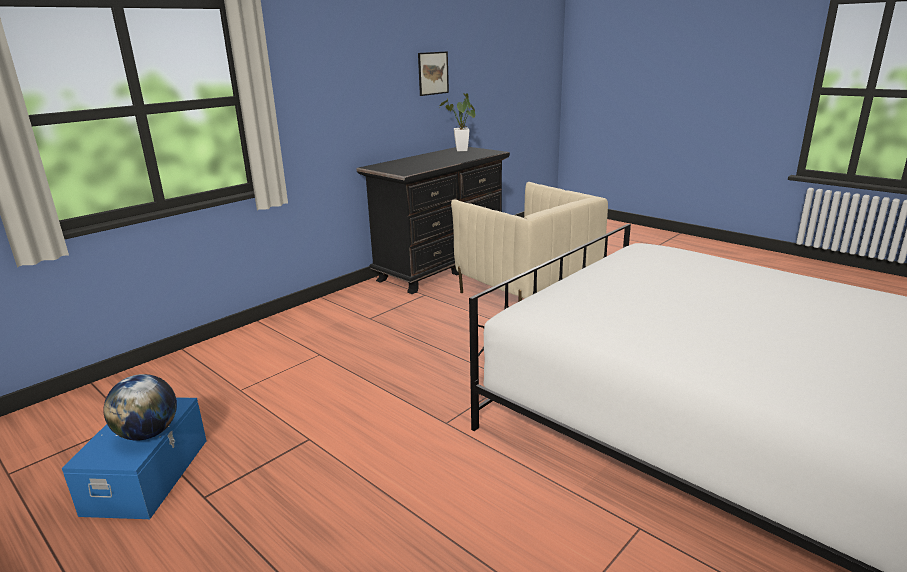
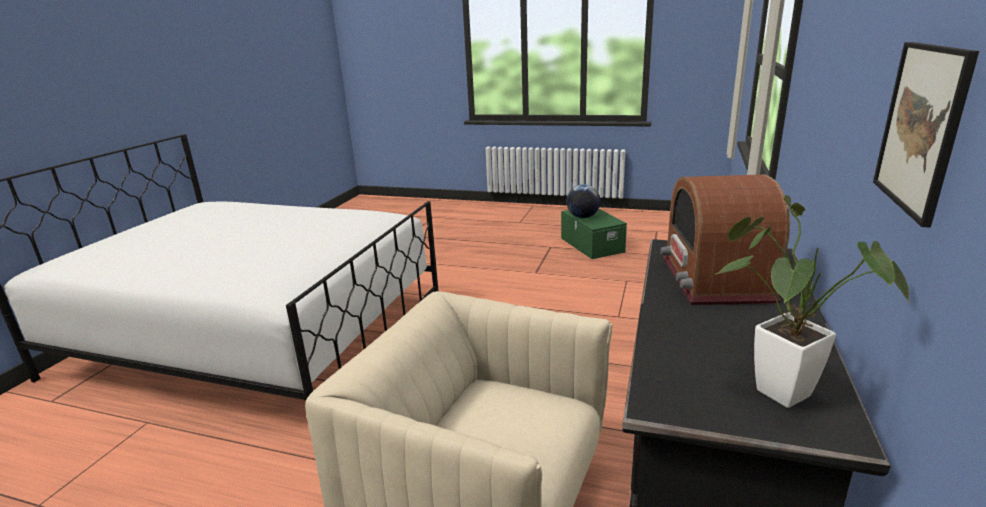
camera: 155 degrees right, 0 degrees up
blue storage box [62,397,207,519] -> green storage box [561,209,627,259]
none -> radio [660,174,790,305]

